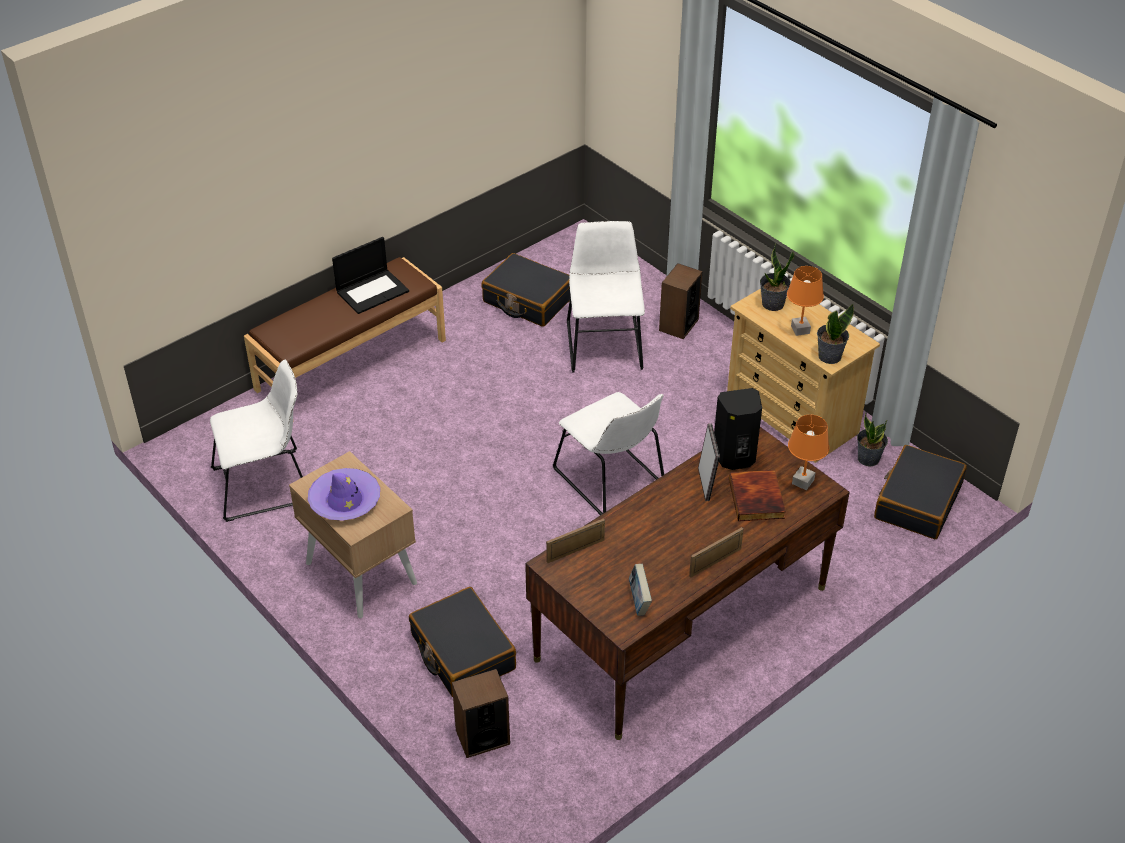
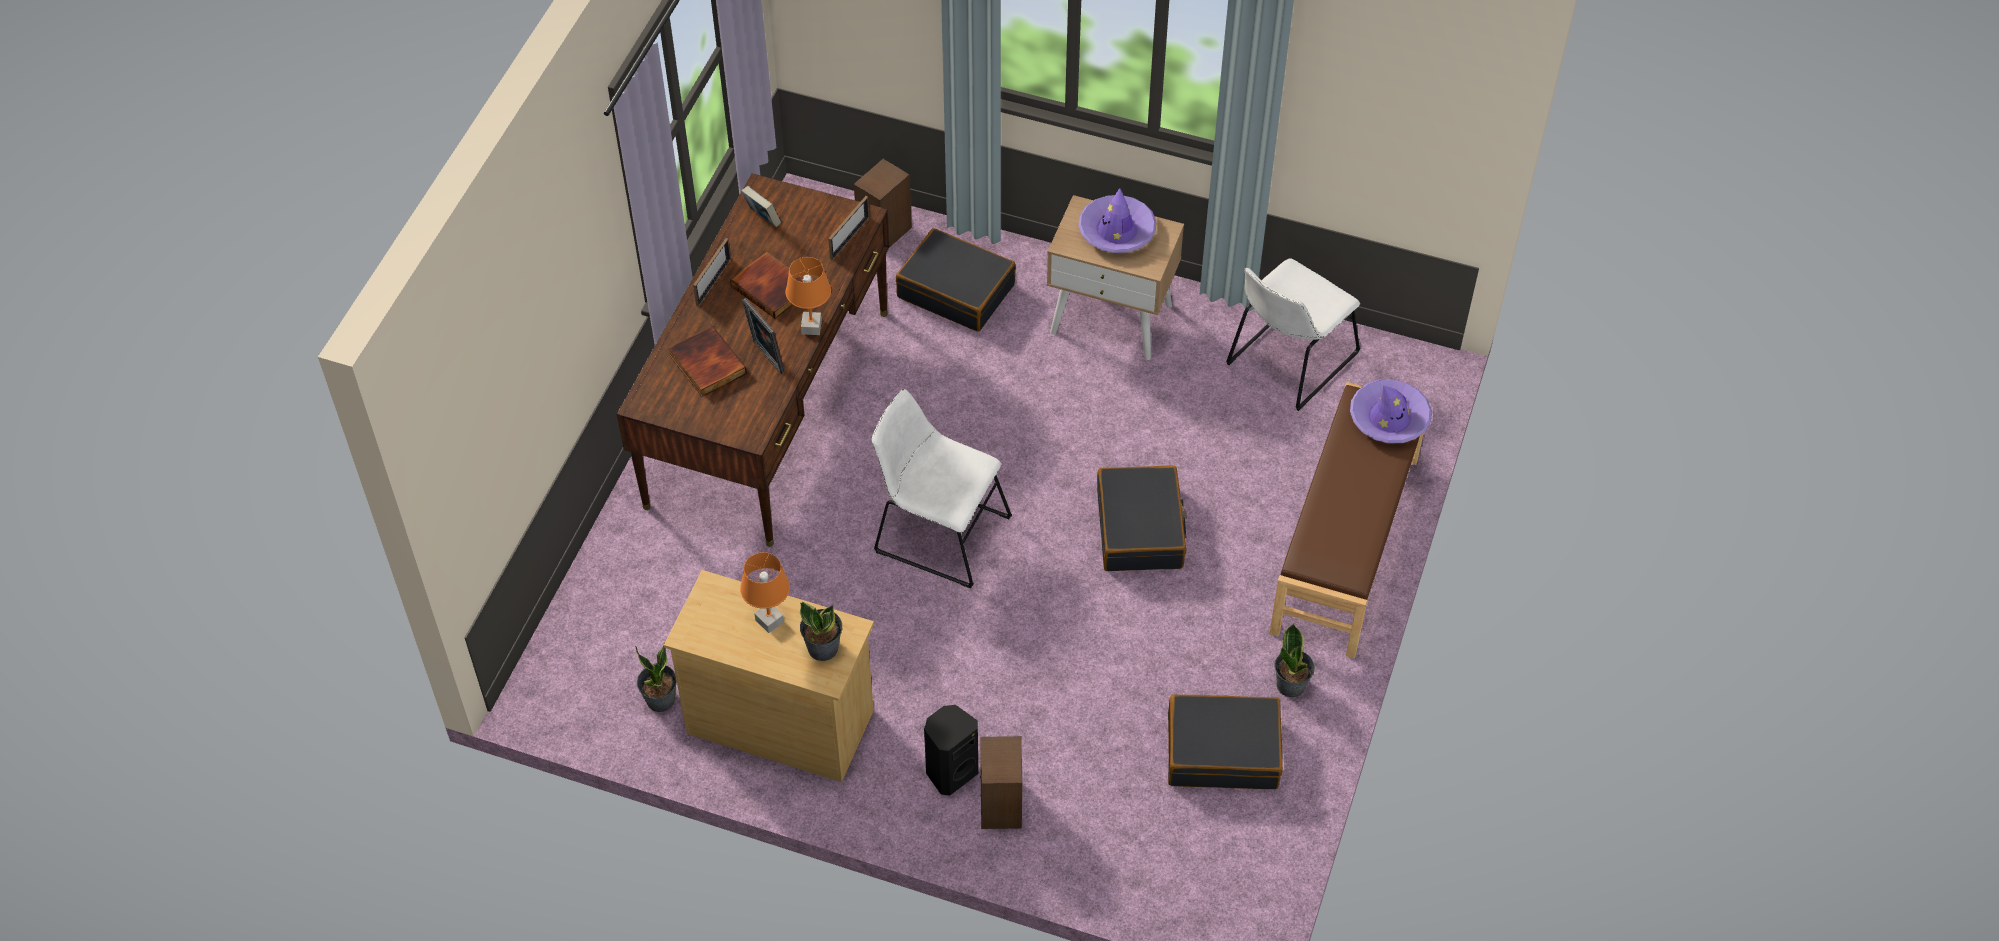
camera: 150 degrees right, 10 degrees up
laptop [332,237,409,314] -> none
white chair [567,221,645,373] -> none
black speaker [714,388,762,470] -> black speaker moved to [924,705,978,796]
orange table lamp [788,415,829,490] -> orange table lamp moved to [785,257,831,335]
potted plant [817,304,854,364] -> potted plant moved to [1274,624,1315,697]
black suitcase [874,445,967,539] -> black suitcase moved to [1097,465,1187,571]
none -> book [730,252,803,319]
none -> purple hat [1350,380,1432,443]

